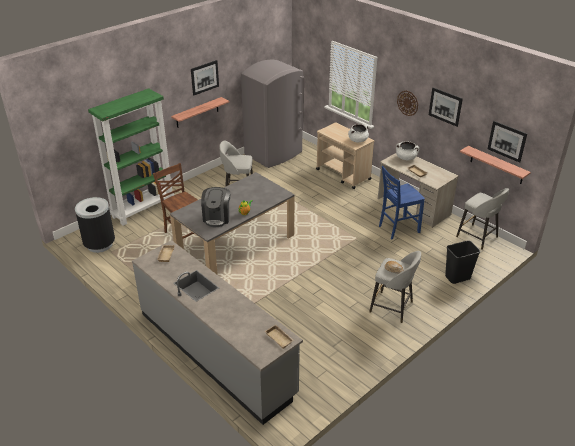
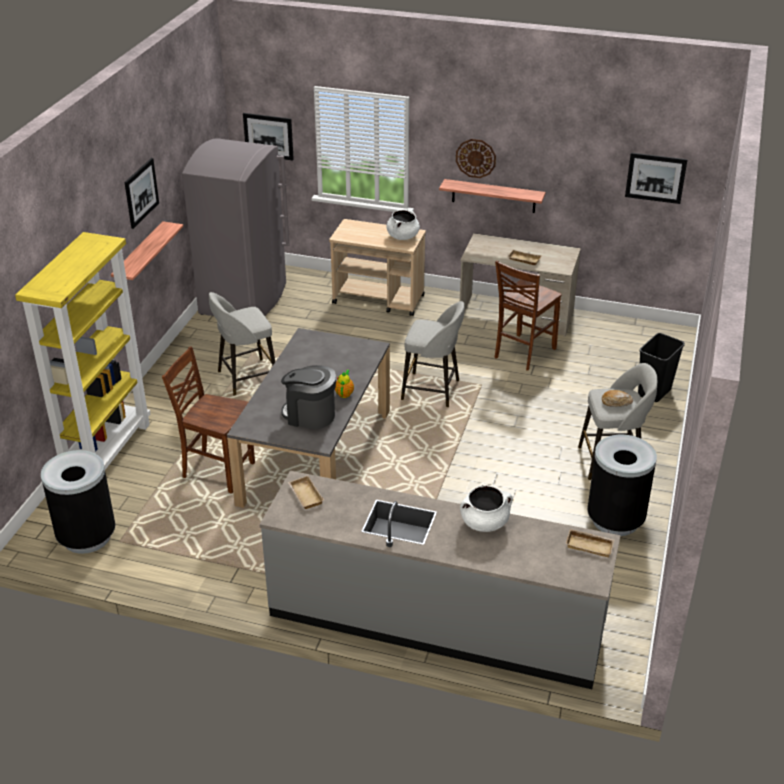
camera: 30 degrees left, 0 degrees up
green bookcase [88,88,174,226] -> yellow bookcase [15,232,150,470]
coffee machine [201,187,230,227] -> coffee machine turned 135 degrees clockwise [281,365,336,429]
blue chair [379,166,425,239] -> brown chair [495,260,562,371]
white cooking pot [396,141,419,160] -> white cooking pot moved to [460,485,513,532]
picture [429,87,463,127] -> picture moved to [243,113,294,161]
grey stool [456,188,509,250] -> grey stool moved to [401,301,465,407]
shelf [460,146,531,184] -> shelf moved to [439,179,546,213]
none -> black trash can [587,435,657,536]

